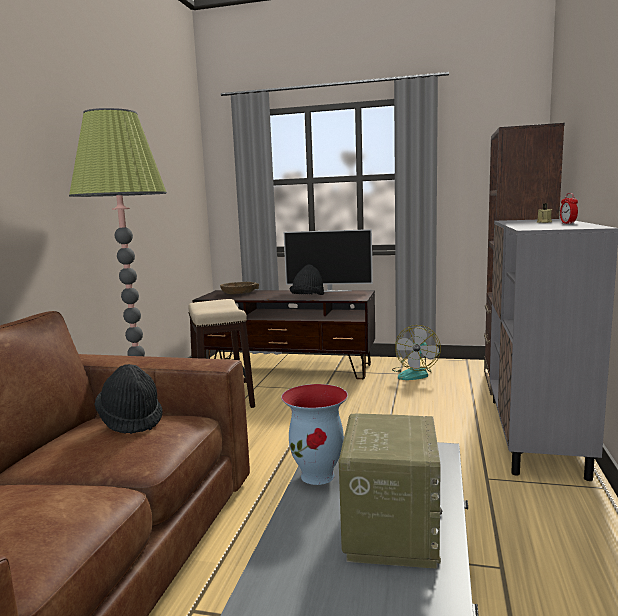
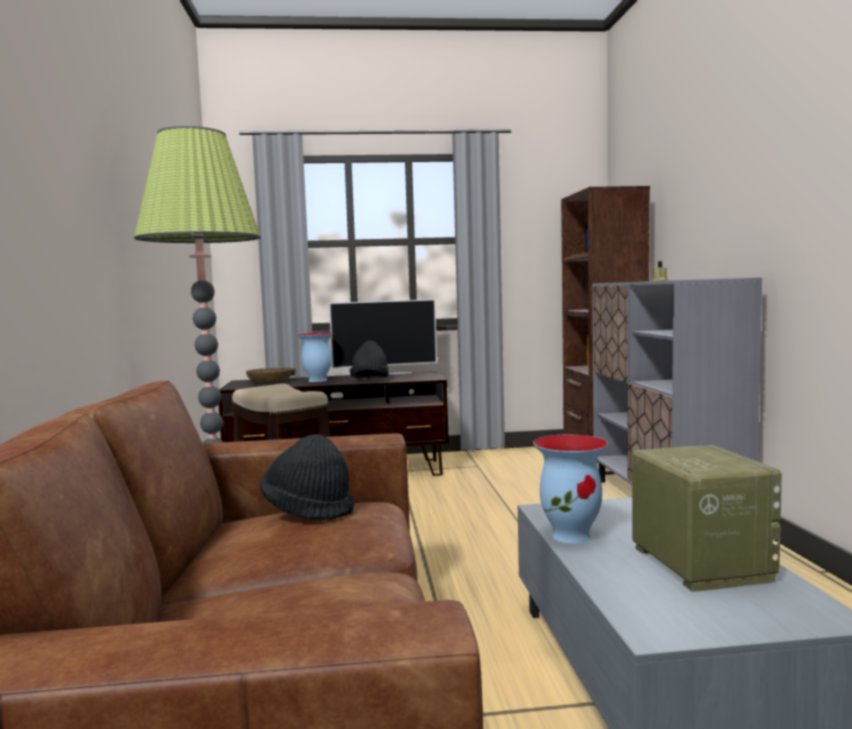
camera: 20 degrees left, 5 degrees down
fan [392,325,441,380] -> none
alarm clock [560,193,578,224] -> none
none -> vase [297,332,334,382]

